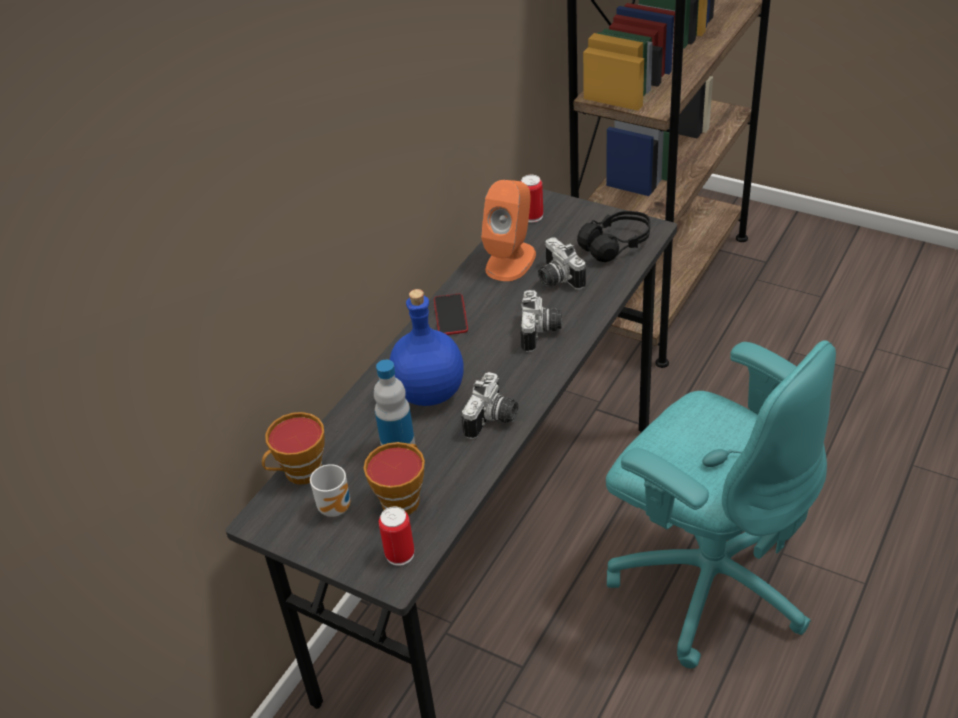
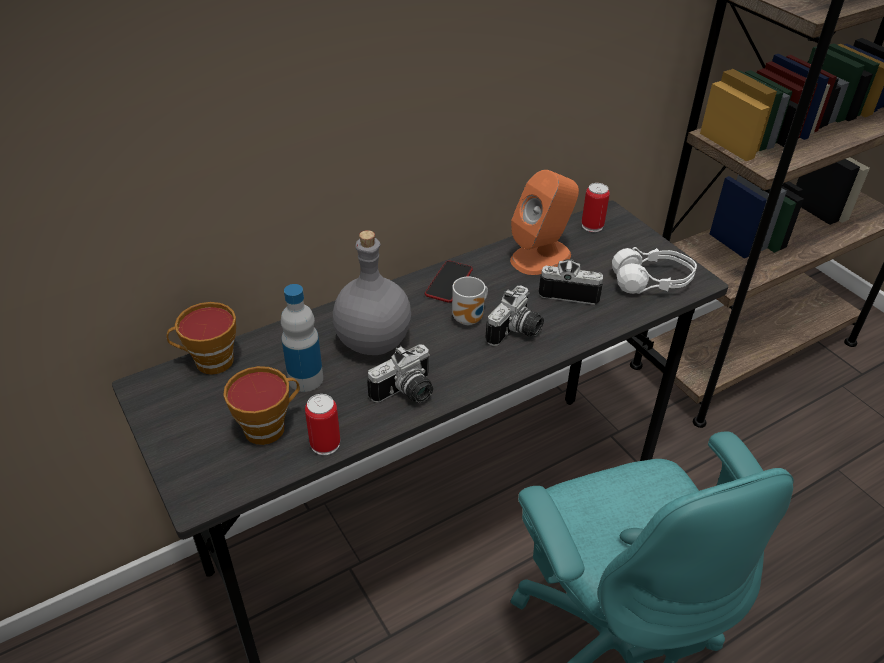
camera: 25 degrees right, 0 degrees up
mug [310,464,350,517] -> mug moved to [452,277,488,325]
can [379,506,415,566] -> can moved to [305,394,340,455]
blue bottle [389,289,464,406] -> grey bottle [333,230,411,355]
camera [538,237,586,290] -> camera turned 105 degrees clockwise [539,259,603,305]
black headphones [577,211,650,262] -> white headphones [612,247,697,294]

